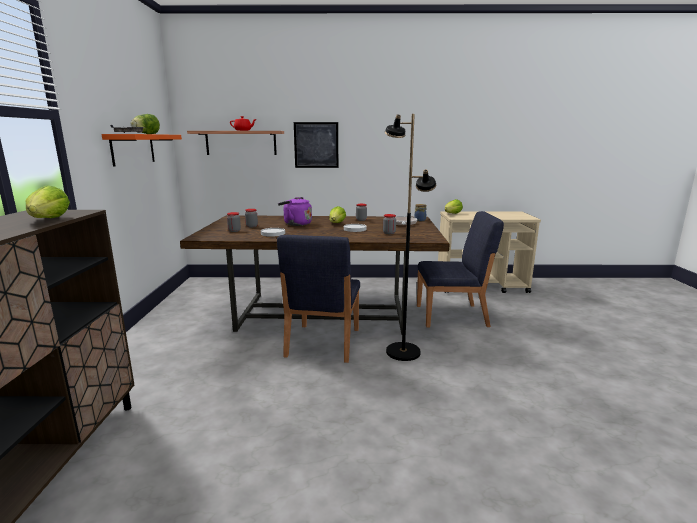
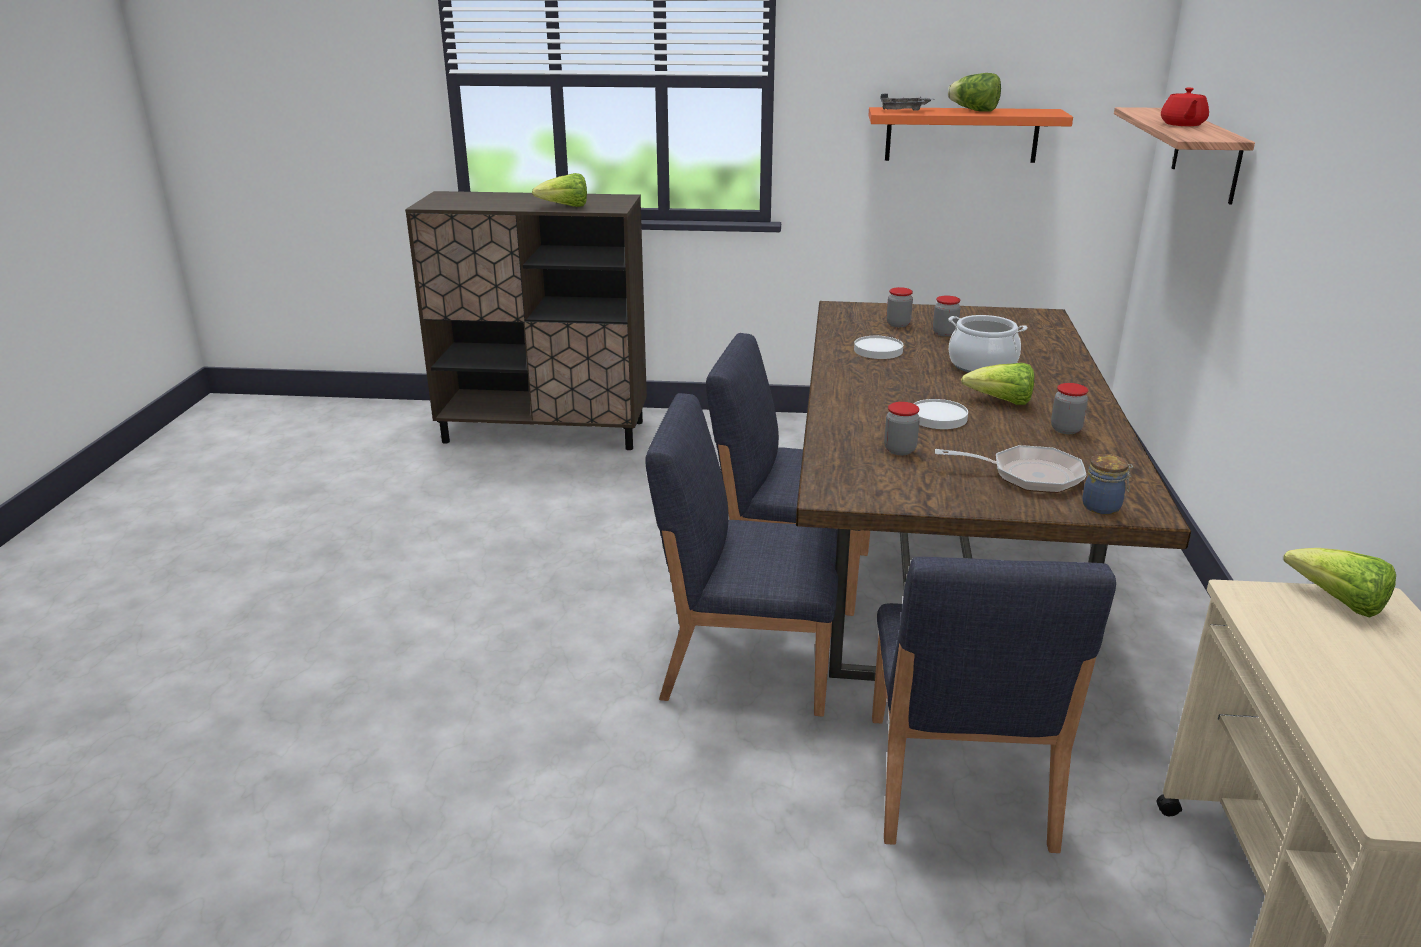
camera: 95 degrees right, 10 degrees up
purple kettle [278,197,312,226] -> cooking pot [948,315,1027,372]
picture [294,122,338,168] -> none
black floor lamp [385,114,436,361] -> blue chair [645,393,838,717]

